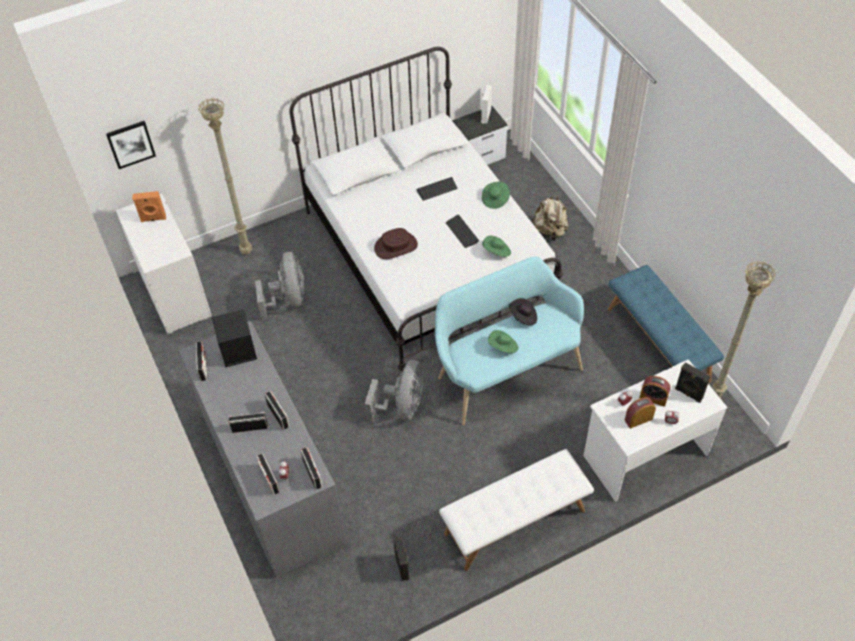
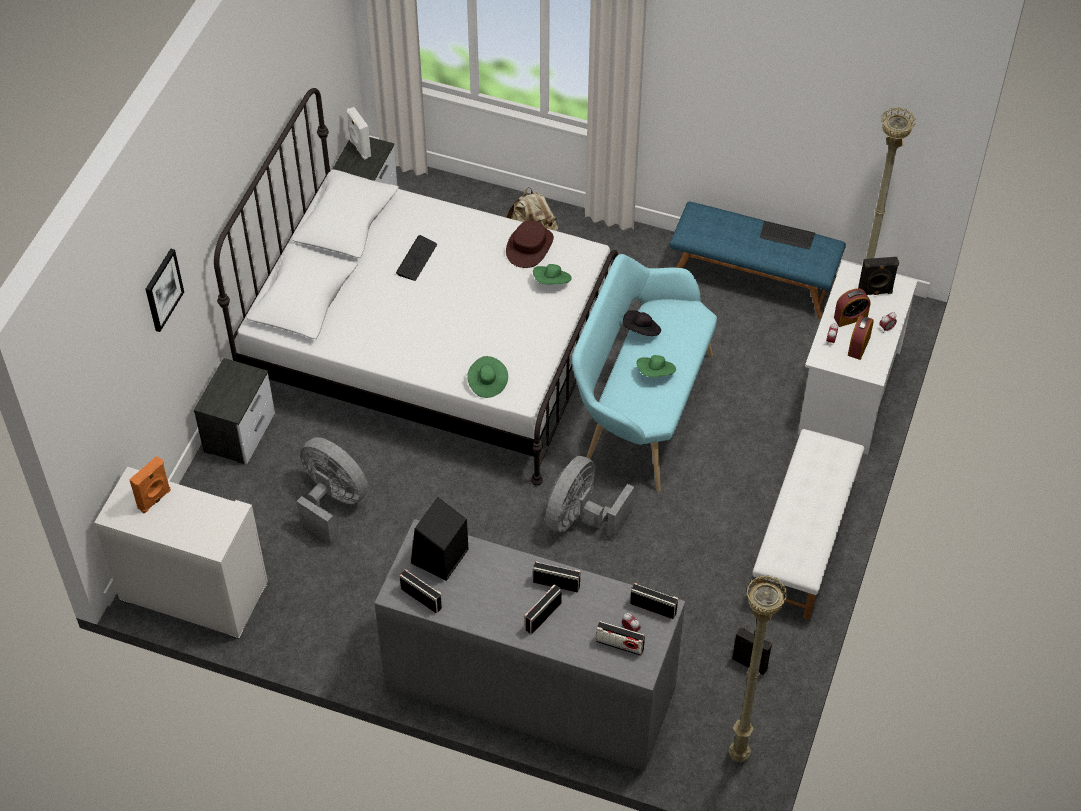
camera: 45 degrees left, 0 degrees up
picture [106,121,156,169] -> picture moved to [146,249,184,332]
beige floor lamp [199,98,252,254] -> beige floor lamp moved to [729,575,788,763]
grey fan [365,360,423,421] -> grey fan turned 120 degrees counterclockwise [545,456,634,539]
brown hat [374,228,418,259] -> brown hat moved to [506,220,554,268]
keyboard [446,215,479,248] -> keyboard moved to [760,221,815,250]
green hat [482,182,510,209] -> green hat moved to [467,356,508,398]
none -> nightstand [194,358,275,464]

